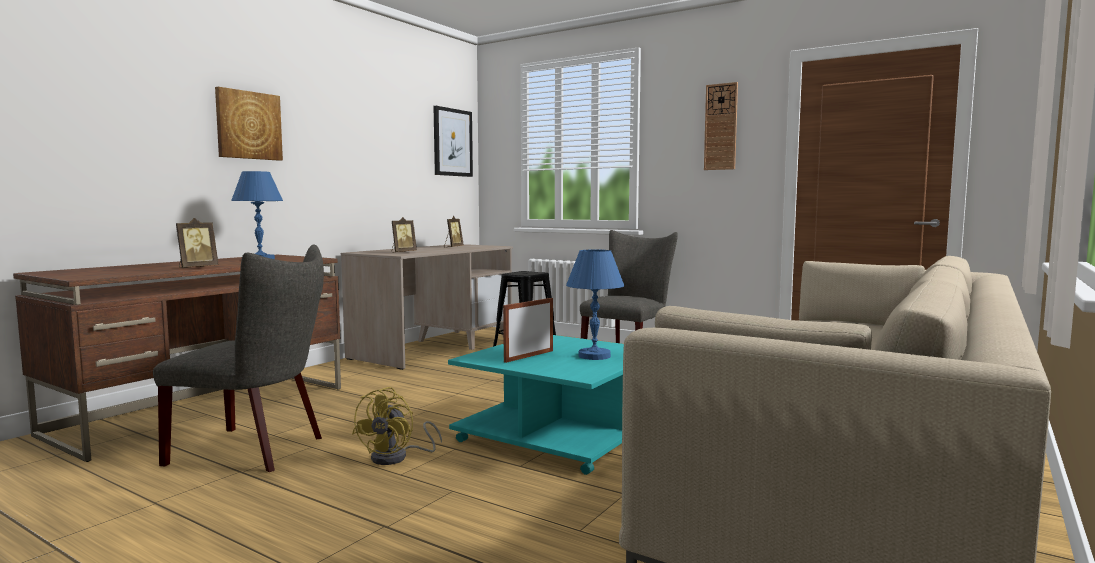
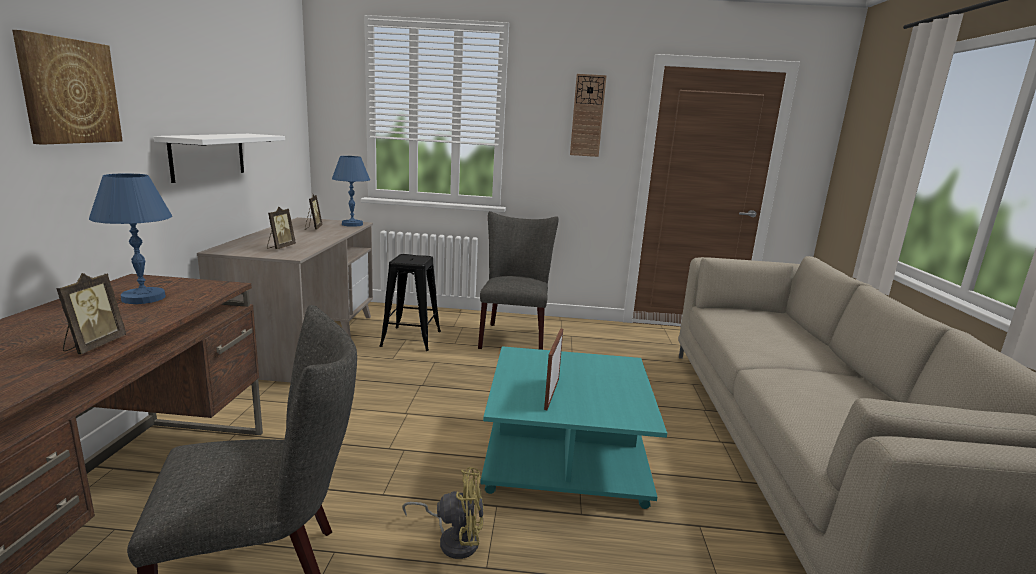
camera: 30 degrees left, 10 degrees up
yellow fan [352,387,442,465] -> yellow fan turned 75 degrees counterclockwise [402,467,484,559]
picture [433,106,473,177] -> none
blue table lamp [566,249,624,360] -> blue table lamp moved to [332,156,370,227]
none -> white shelf [154,134,285,183]

